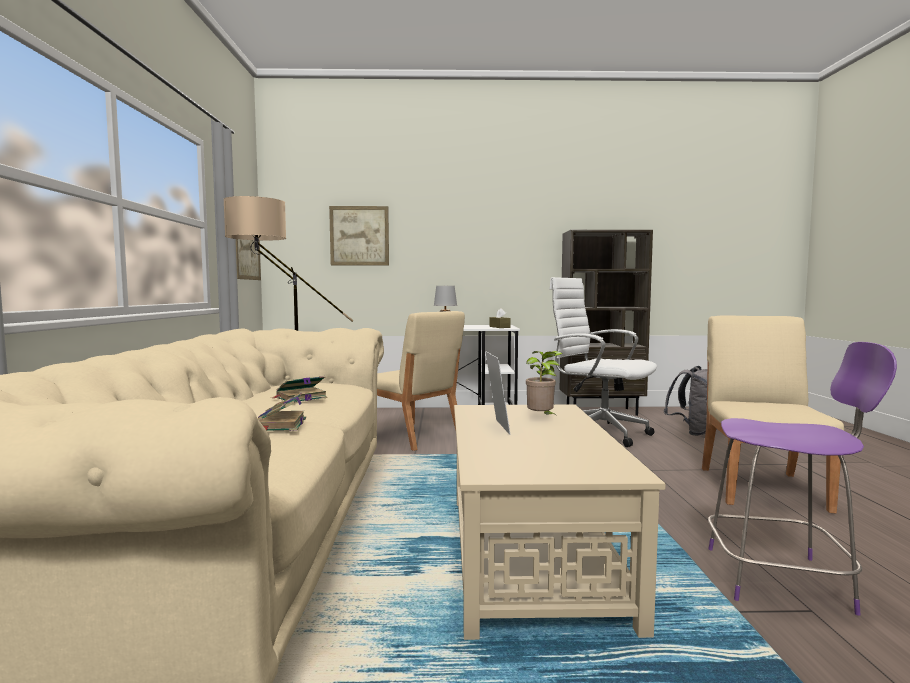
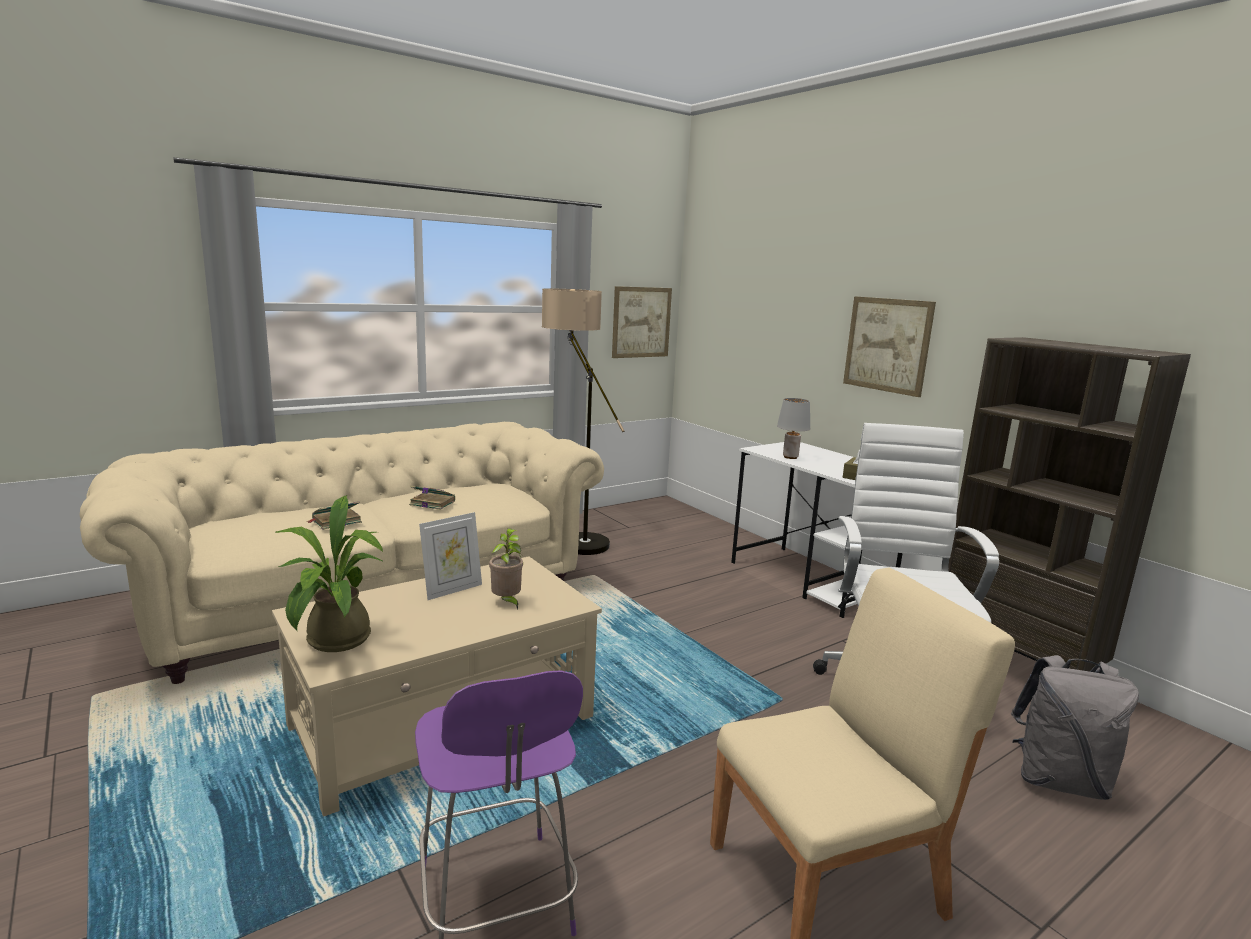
camera: 55 degrees right, 10 degrees up
picture [329,206,389,265] -> picture moved to [843,296,936,397]
beige chair [377,311,465,451] -> none
none -> potted plant [275,495,384,652]

